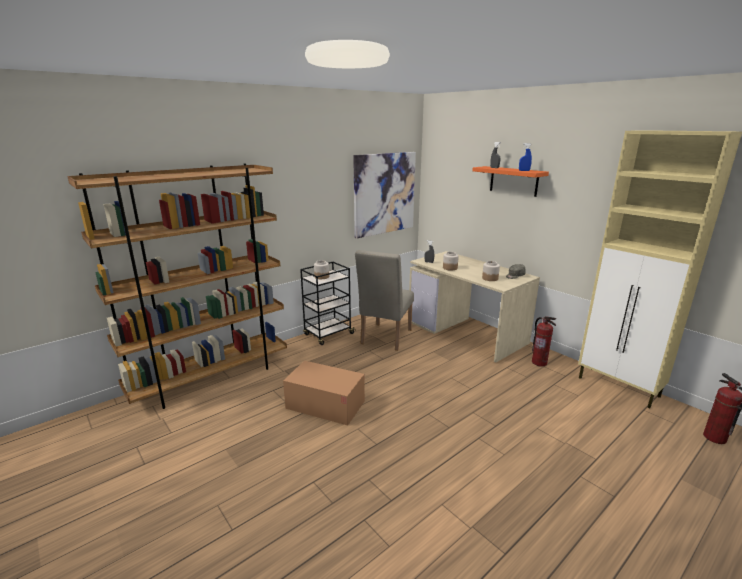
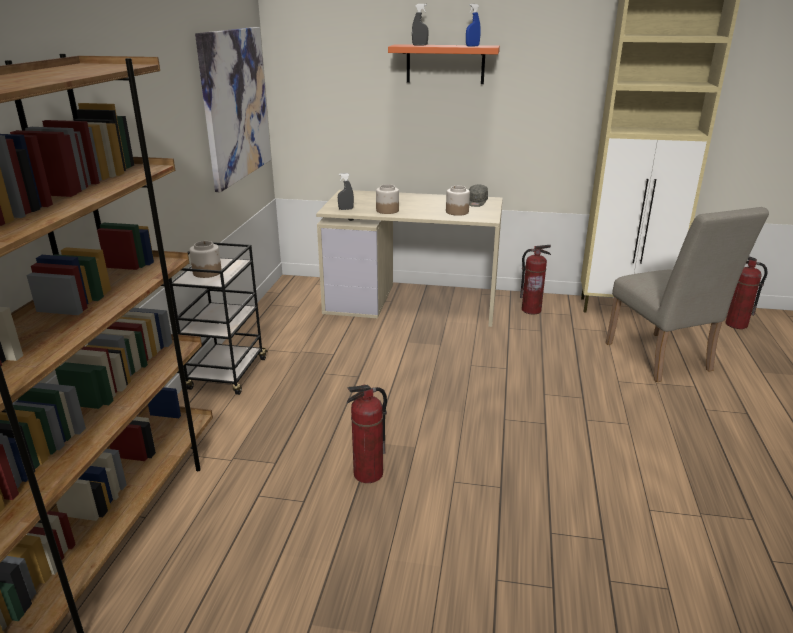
camera: 40 degrees left, 5 degrees up
cardboard box [283,361,365,425] -> fire extinguisher [347,385,387,483]
beige chair [355,250,414,351] -> beige chair moved to [606,207,769,382]

